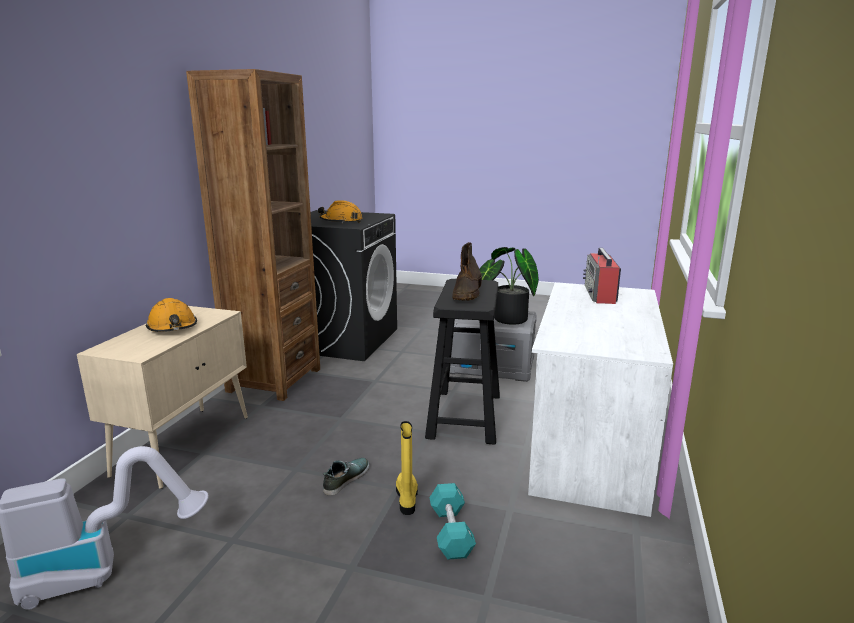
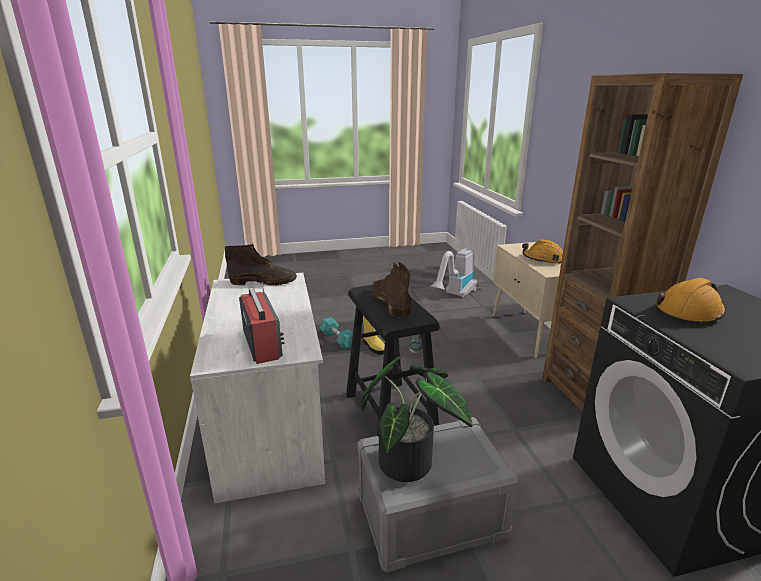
camera: 150 degrees right, 5 degrees up
none -> brown boot [225,244,297,286]

